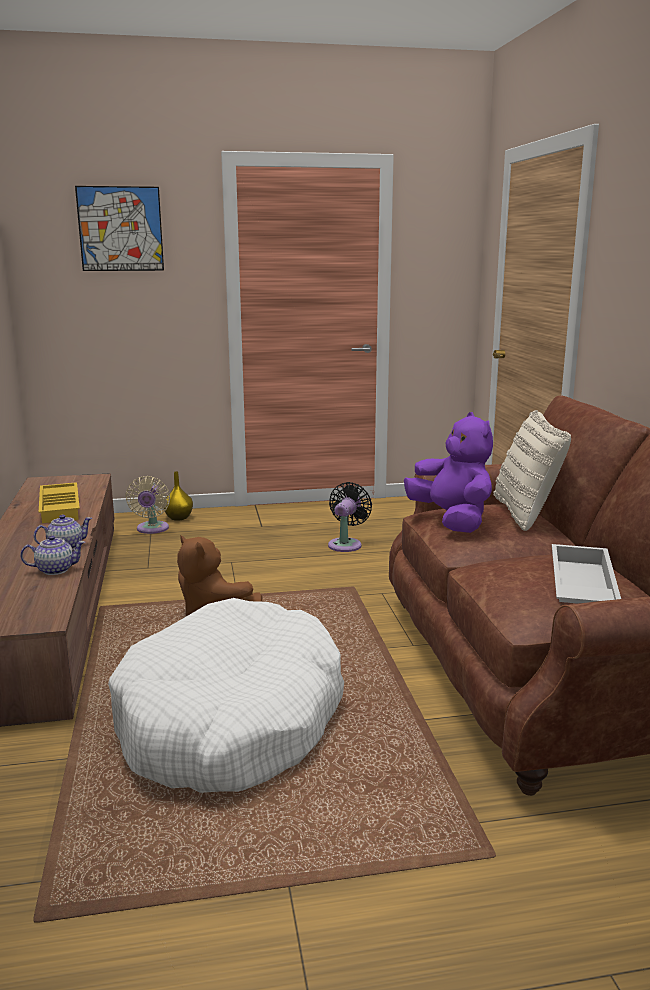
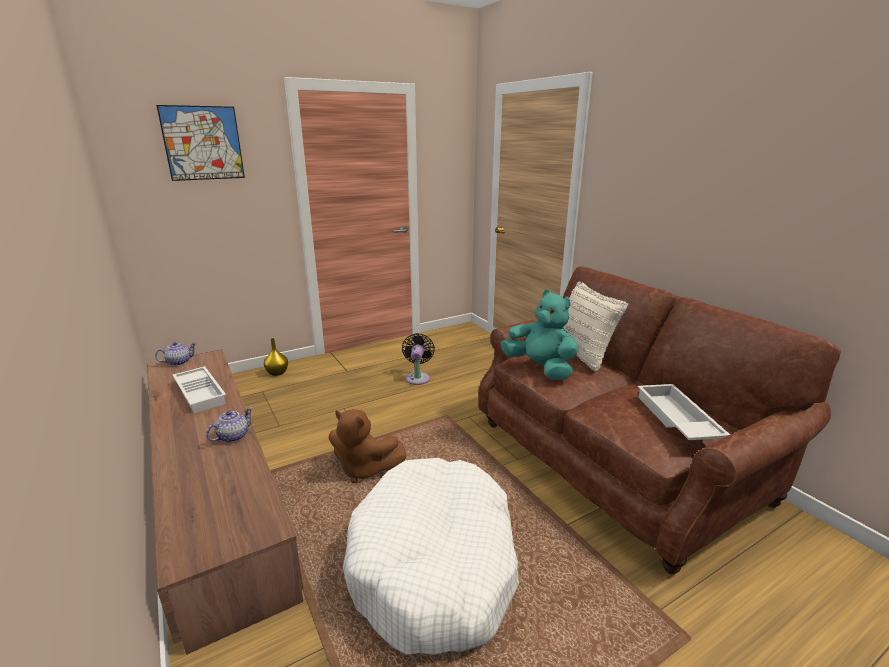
camera: 20 degrees left, 5 degrees up
teapot [20,535,85,575] -> teapot moved to [155,342,197,366]
yellow tray [39,482,80,523] -> white tray [173,366,226,413]
beige fan [125,476,170,534] -> none
purple plush toy [404,412,493,533] -> turquoise plush toy [501,290,578,380]

